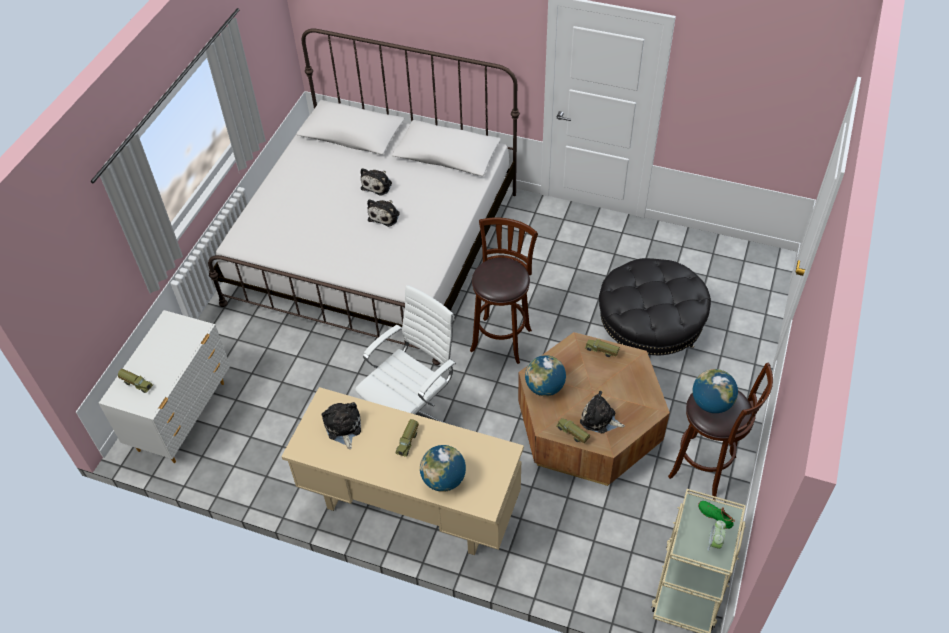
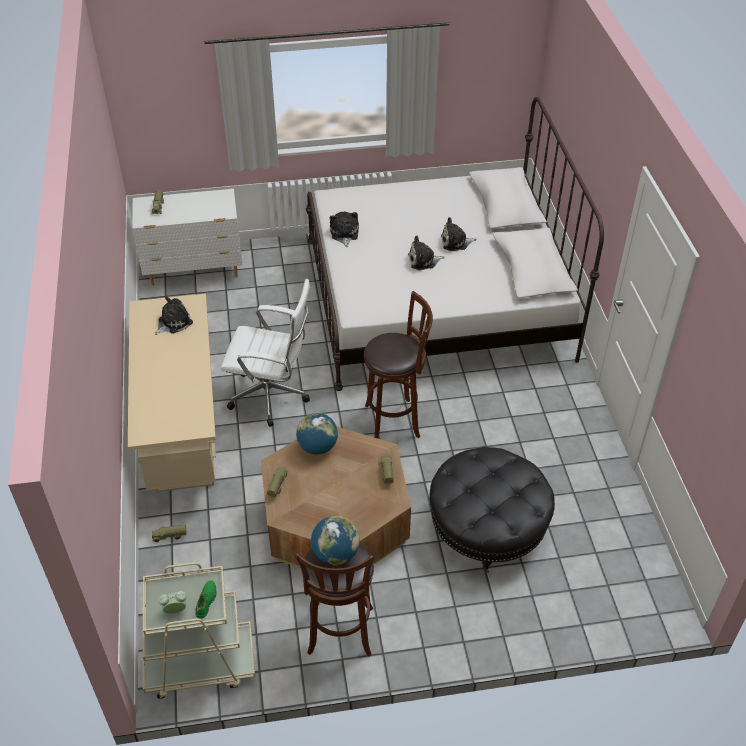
camera: 60 degrees right, 5 degrees down
toy truck [395,419,419,457] -> toy truck moved to [152,525,187,542]
globe [420,445,466,492] -> none
plush toy [580,391,625,433] -> plush toy moved to [330,212,359,247]

